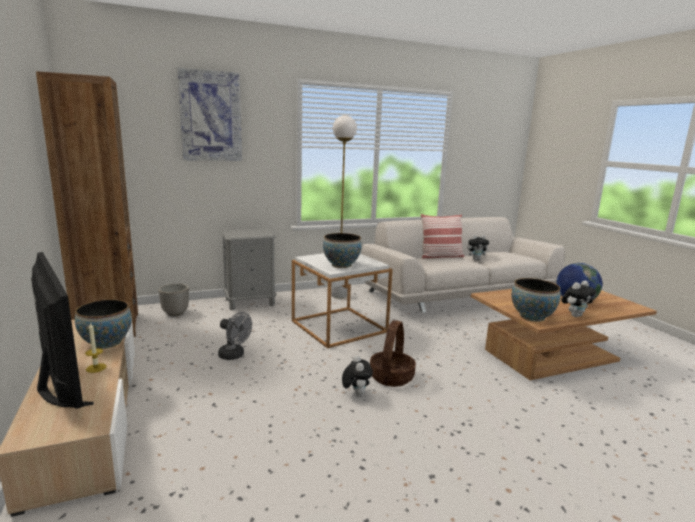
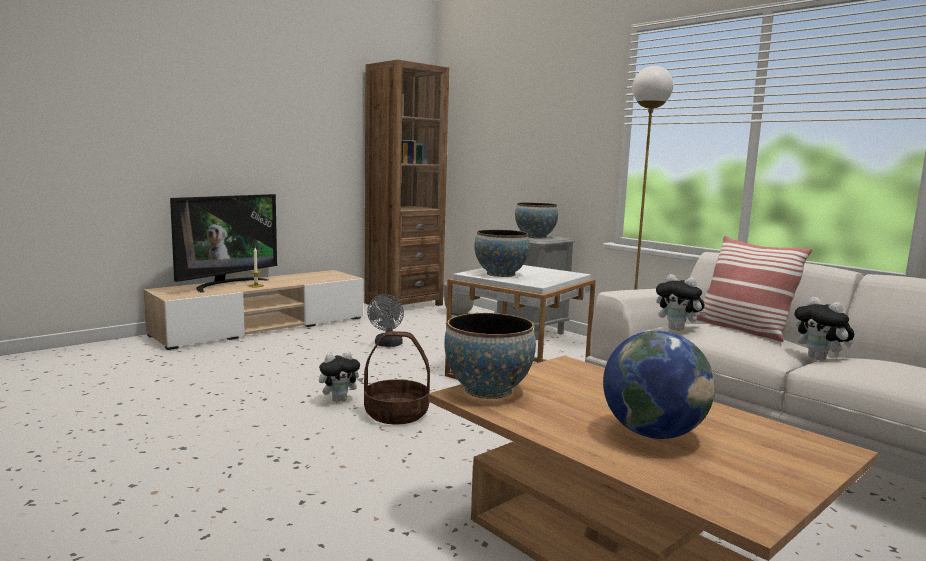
camera: 70 degrees right, 5 degrees down
bowl [75,299,132,349] -> bowl moved to [515,202,558,238]
picture [177,68,242,161] -> none
plush toy [561,281,596,317] -> plush toy moved to [656,274,706,331]

